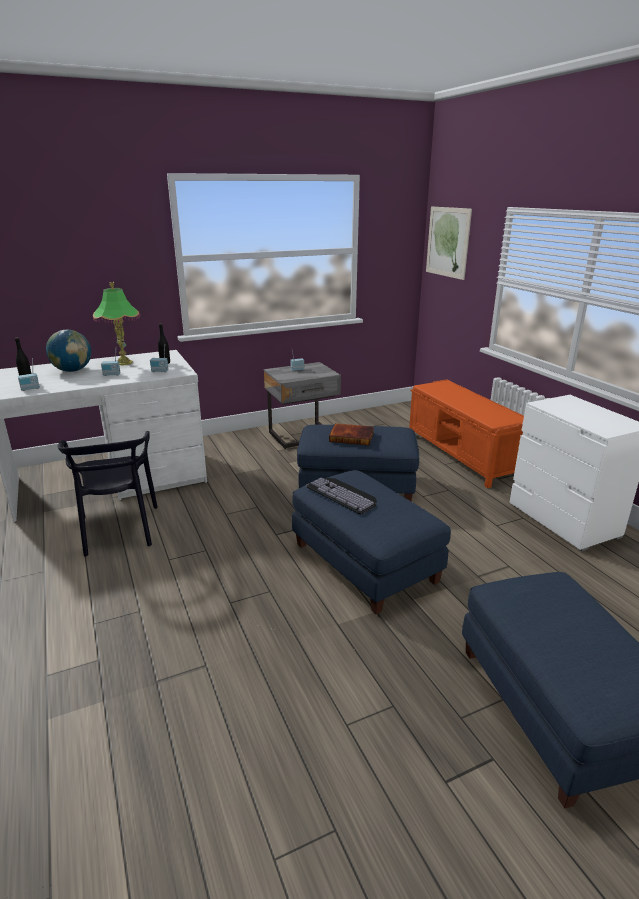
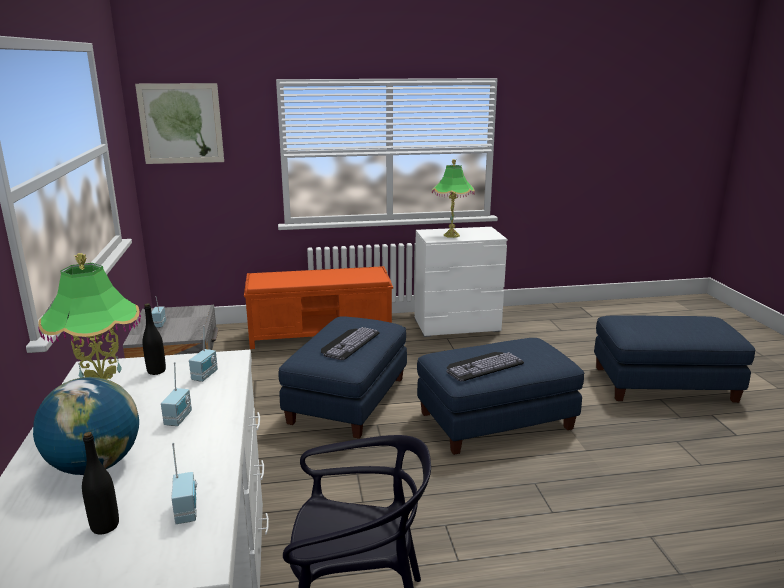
camera: 75 degrees left, 5 degrees down
book [329,423,374,445] -> keyboard [321,327,380,360]
none -> table lamp [432,159,475,238]

